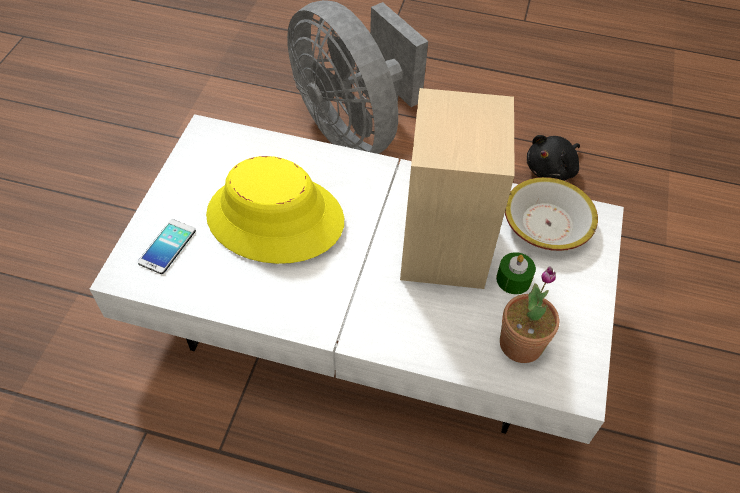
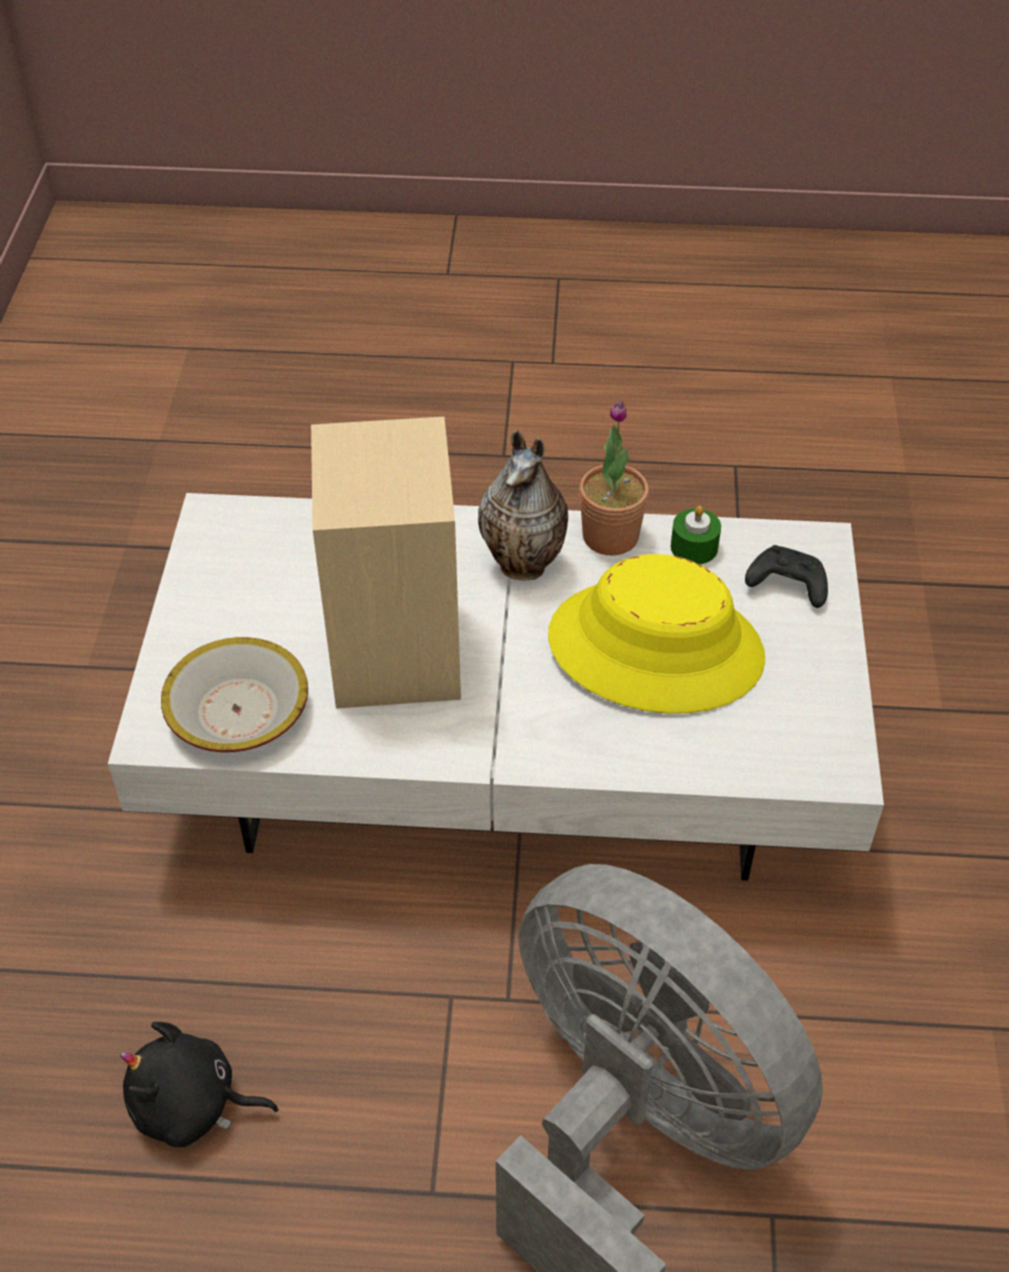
camera: 170 degrees right, 5 degrees down
phone [138,219,196,274] -> black game controller [745,545,828,608]
green candle [496,252,536,294] -> green candle moved to [671,506,721,564]
potted plant [500,266,559,363] -> potted plant moved to [579,401,649,556]
black plush toy [527,135,580,181] -> black plush toy turned 120 degrees counterclockwise [120,1022,279,1147]
none -> vase [478,430,568,580]

